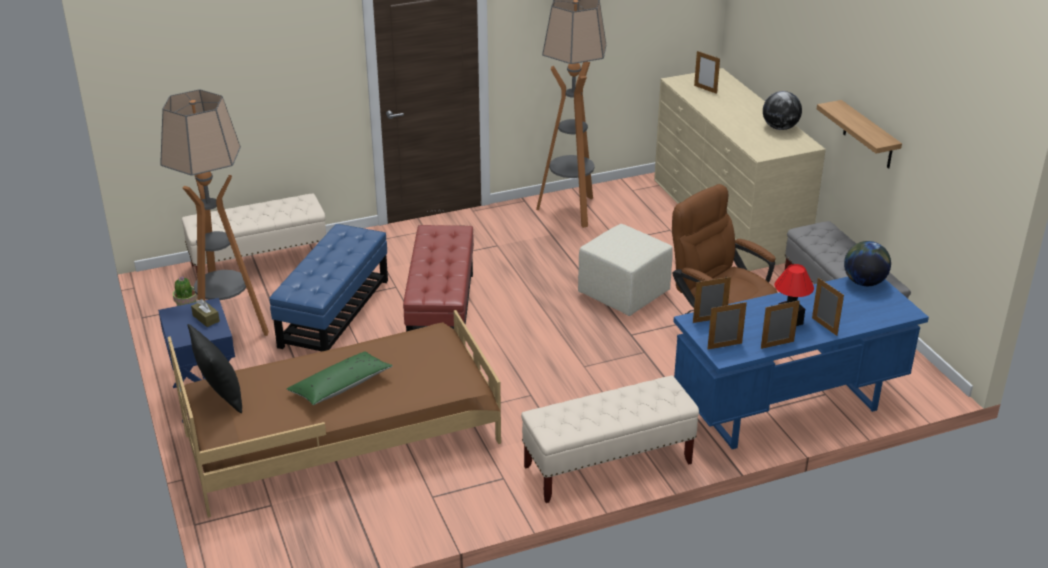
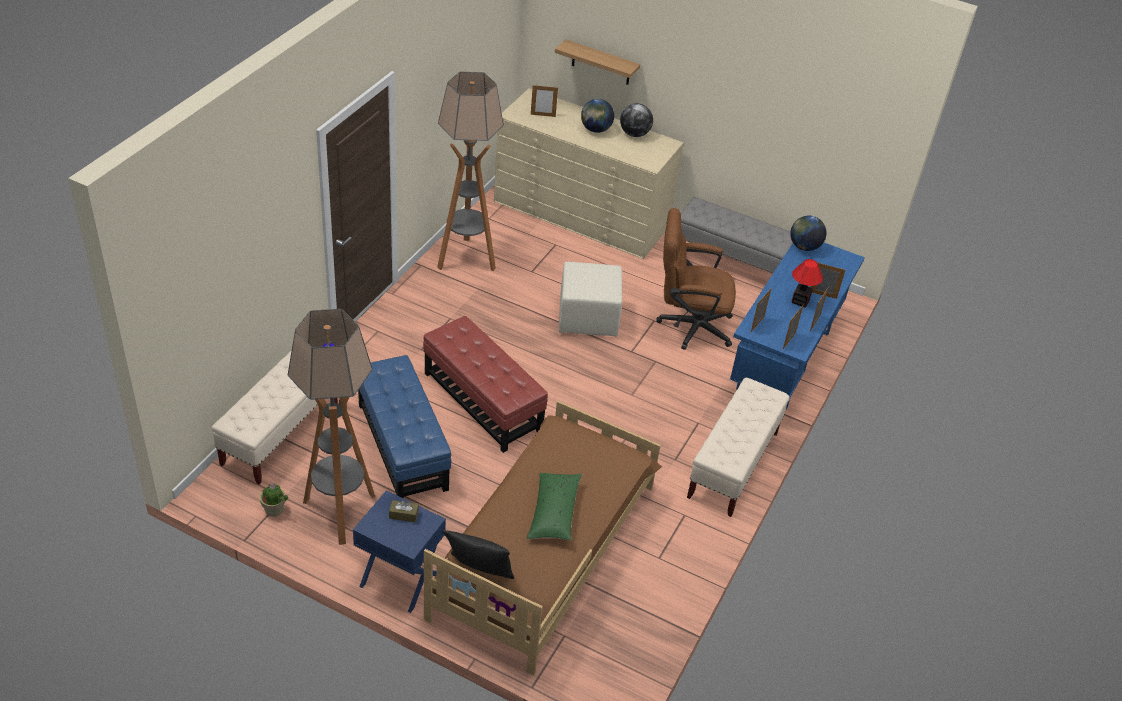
camera: 45 degrees left, 10 degrees up
shelf [817,100,902,169] -> shelf moved to [555,39,640,85]
none -> globe [581,99,614,133]

